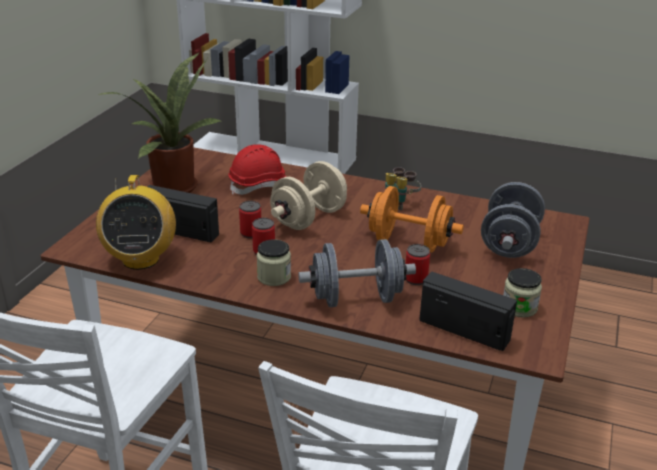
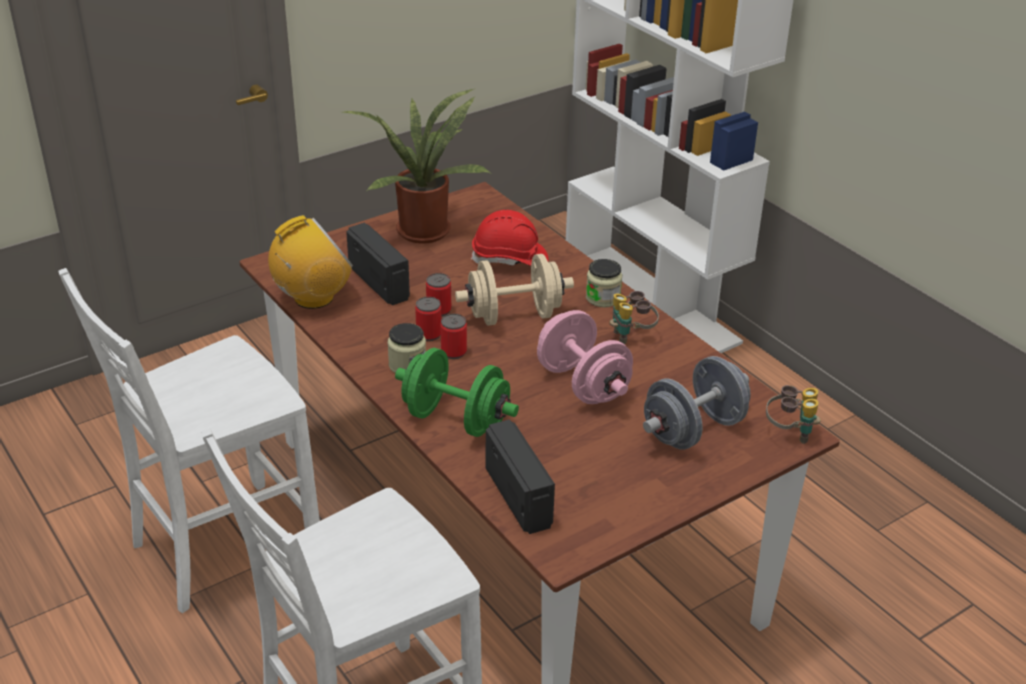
camera: 35 degrees right, 5 degrees up
radio [96,175,176,270] -> radio turned 150 degrees counterclockwise [268,215,353,309]
grey dumbbell [299,239,416,307] -> green dumbbell [395,348,519,437]
orange dumbbell [360,186,464,252] -> pink dumbbell [537,310,633,404]
can [406,244,430,285] -> can moved to [441,314,467,359]
jar [503,268,542,318] -> jar moved to [586,259,622,307]
none -> binoculars [766,385,821,444]

